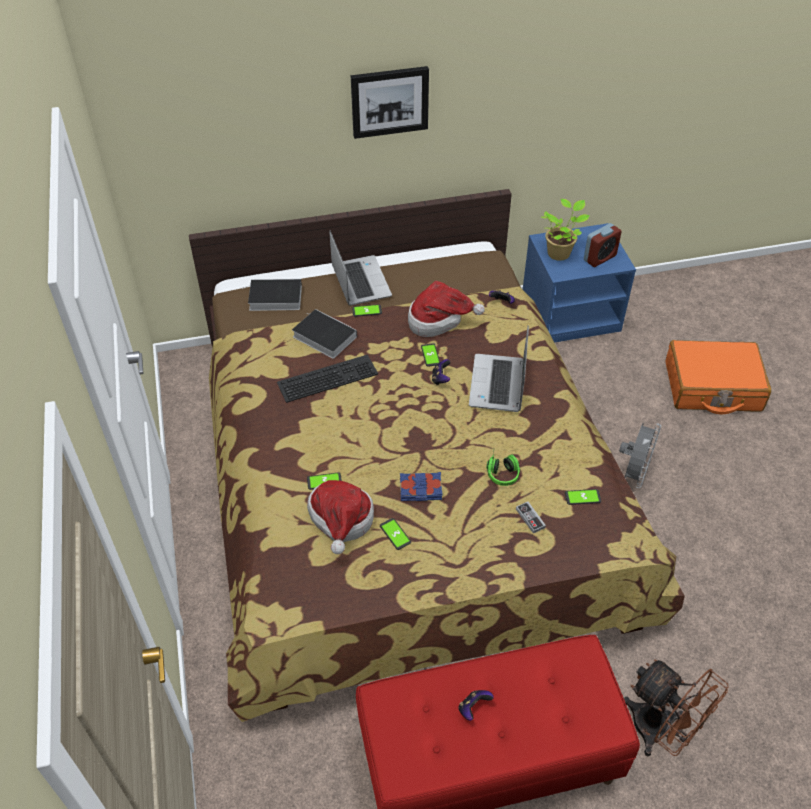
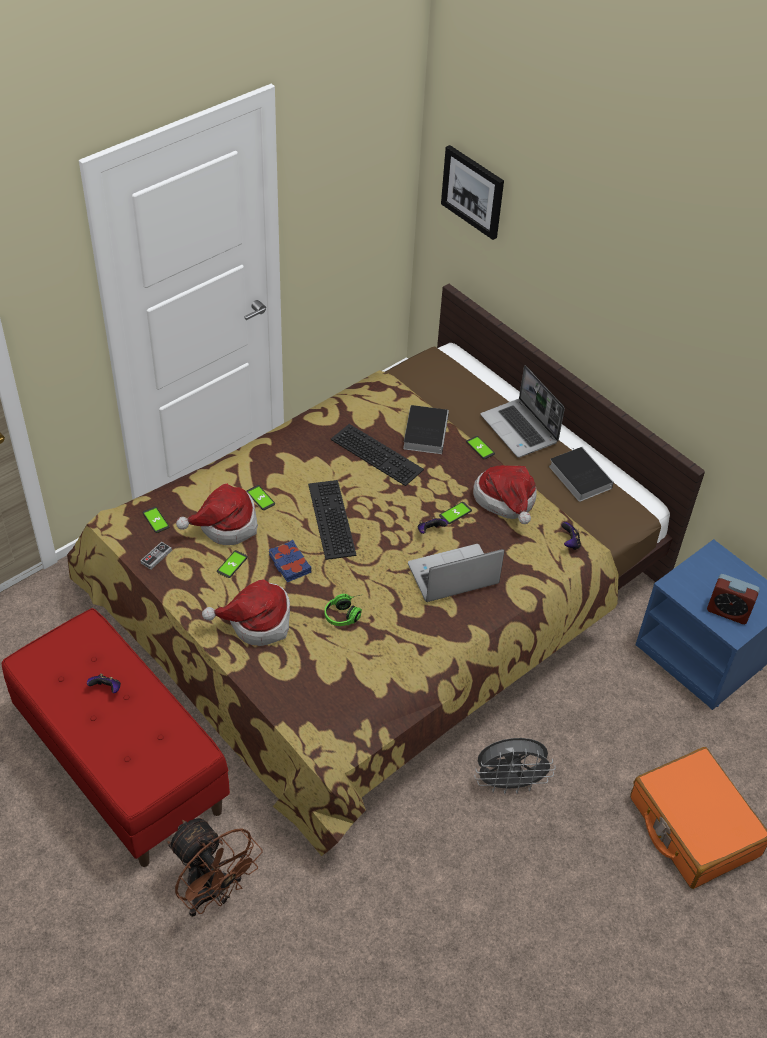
camera: 60 degrees right, 0 degrees up
book [242,279,302,311] -> book moved to [549,447,614,502]
laptop [330,231,392,306] -> laptop turned 105 degrees clockwise [481,365,565,457]
picture [351,66,429,139] -> picture moved to [441,145,504,240]
game controller [516,502,546,533] -> game controller moved to [140,542,172,569]
potted plant [541,199,590,261] -> none
phone [565,489,601,505] -> phone moved to [142,507,169,533]
brown fan [624,660,729,756] -> brown fan turned 60 degrees counterclockwise [167,818,263,917]
none -> hat [202,579,290,646]
none -> keyboard [308,480,356,560]

